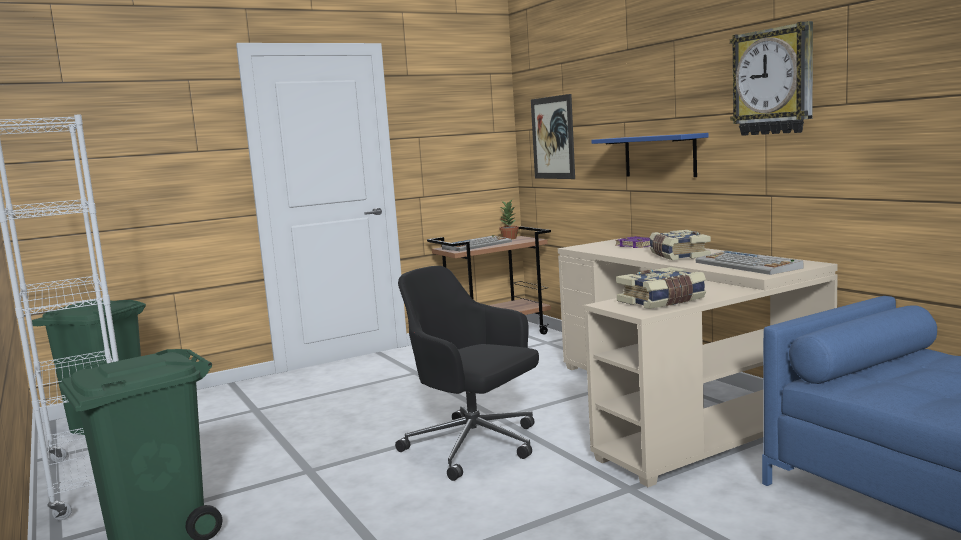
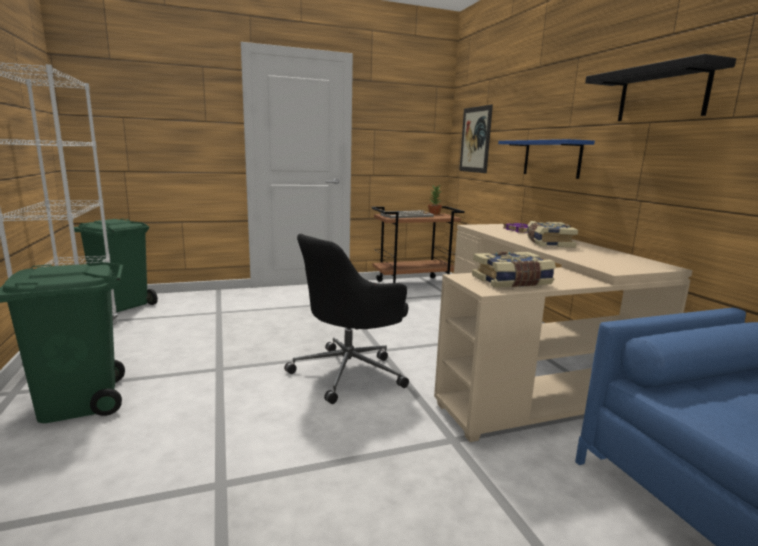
camera: 10 degrees right, 5 degrees up
black office chair [395,266,539,481] -> black office chair turned 90 degrees counterclockwise [284,234,409,404]
keyboard [695,250,804,275] -> none
wall clock [730,21,813,136] -> black shelf [585,54,736,121]

